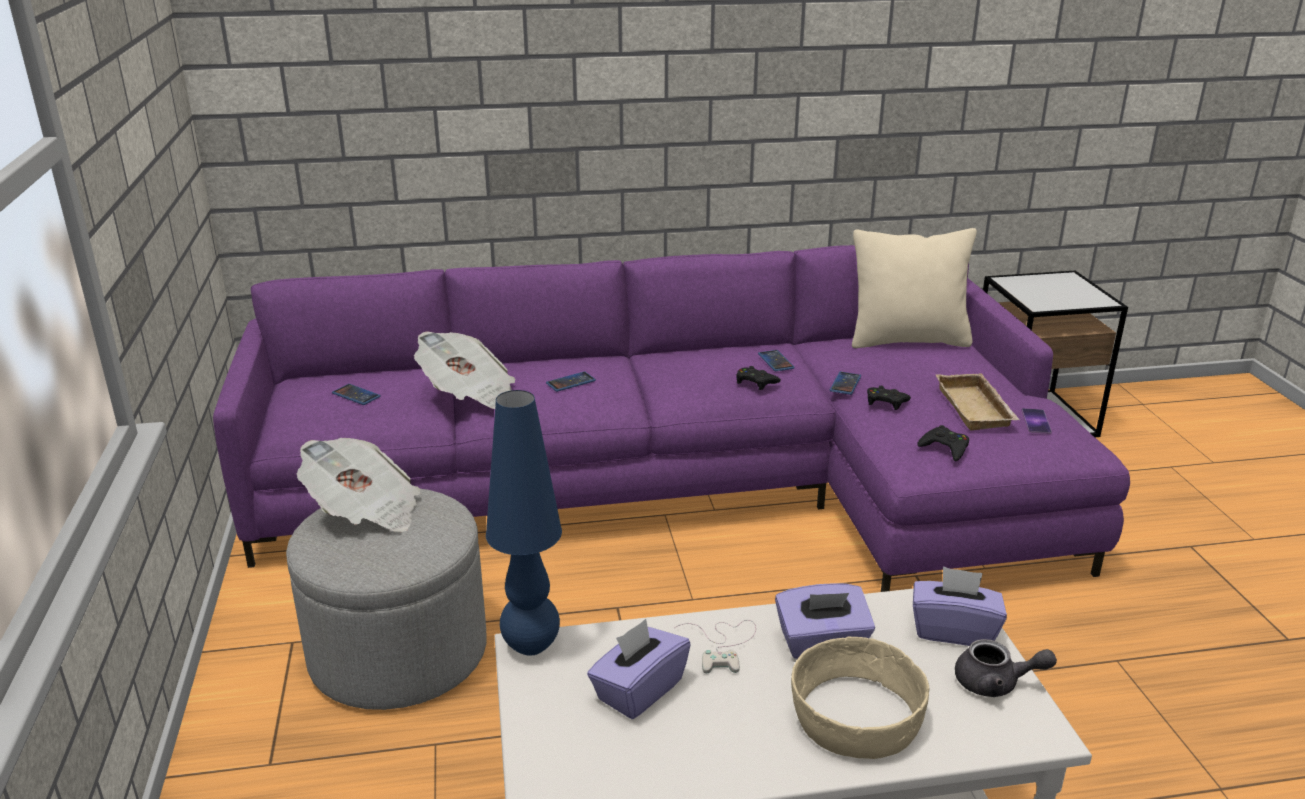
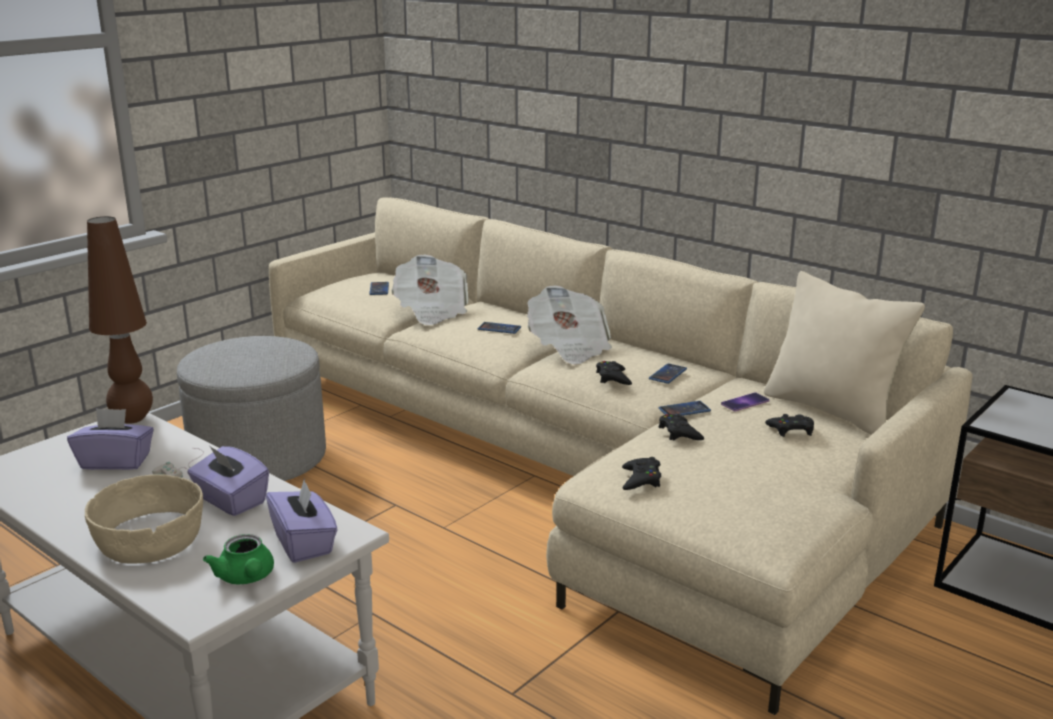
camera: 50 degrees right, 5 degrees down
purple sofa [213,245,1130,592] -> beige sofa [269,197,973,715]
newspaper [296,438,421,532] -> newspaper moved to [527,285,612,365]
blue table lamp [486,390,562,656] -> brown table lamp [87,216,153,424]
beige tray [936,373,1020,431] -> none
grey teapot [955,639,1057,697] -> green teapot [203,534,274,584]
phone [1022,408,1052,434] -> phone moved to [721,392,770,412]
none -> black game controller [765,414,814,437]

